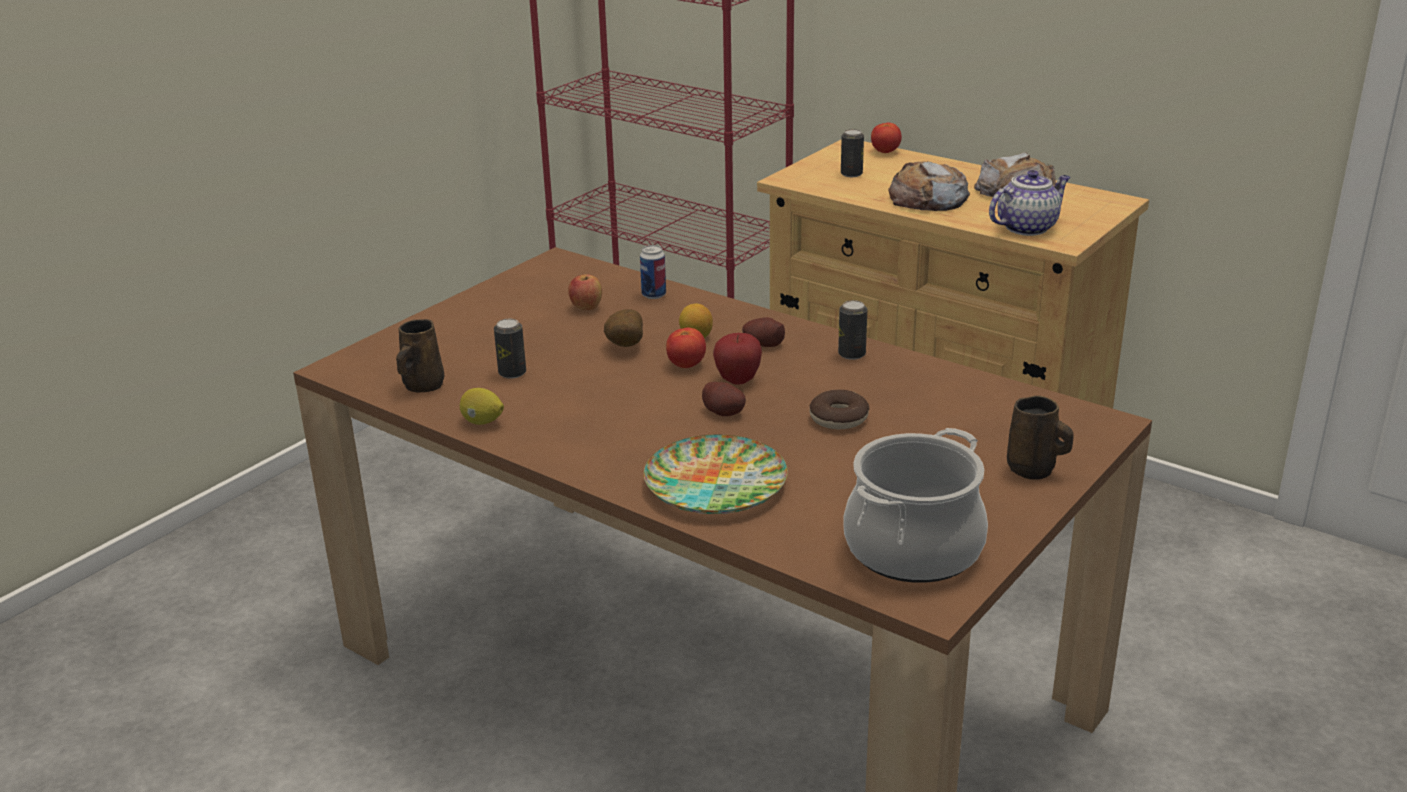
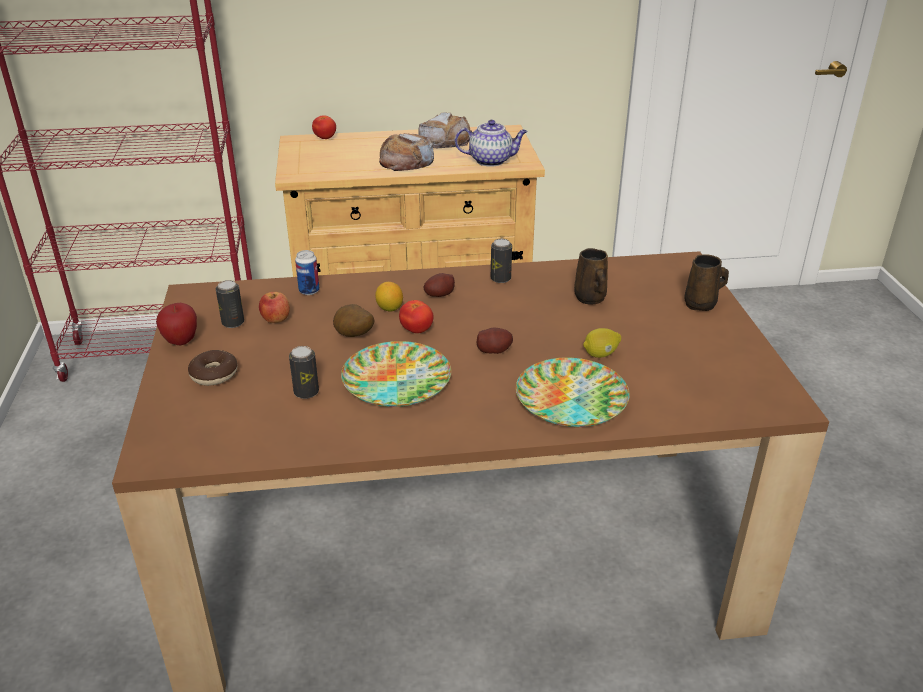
camera: 45 degrees left, 5 degrees up
brown mug [396,319,444,392] -> brown mug moved to [574,248,608,305]
lemon [460,388,504,425] -> lemon moved to [583,328,621,358]
apple [713,333,762,385] -> apple moved to [156,302,197,345]
donut [809,390,870,429] -> donut moved to [188,350,238,386]
can [841,129,864,177] -> can moved to [216,280,244,328]
cooking pot [843,428,988,583] -> none
teapot [989,170,1070,236] -> teapot turned 75 degrees clockwise [455,120,528,167]
none -> plate [341,341,451,407]

